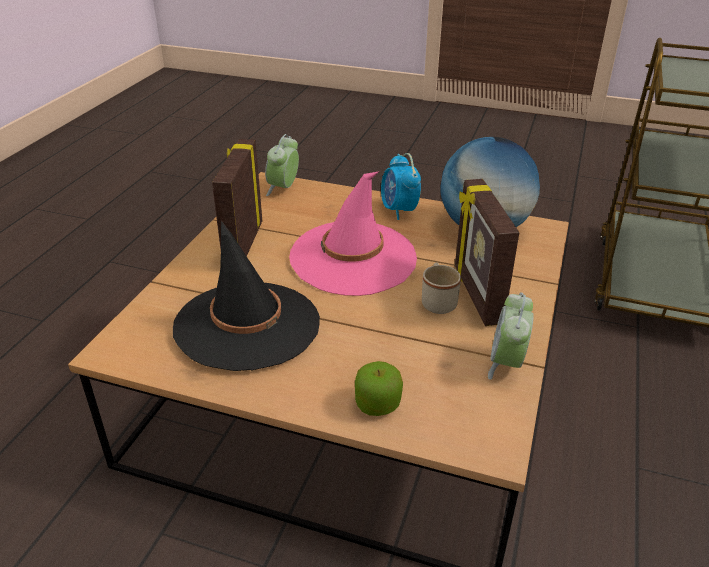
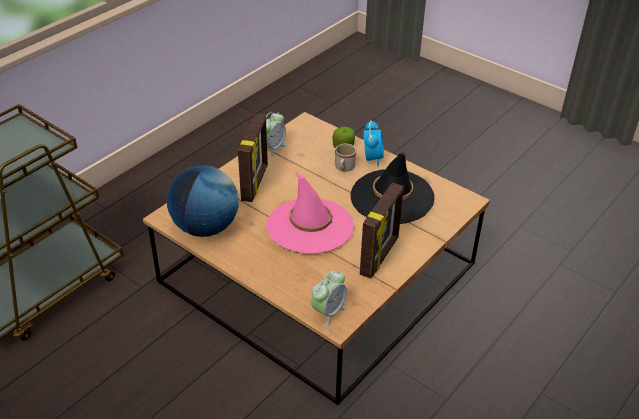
camera: 160 degrees left, 5 degrees up
alarm clock [381,153,421,220] -> alarm clock moved to [364,120,384,167]
beige mug [422,263,461,314] -> beige mug moved to [335,143,356,172]

